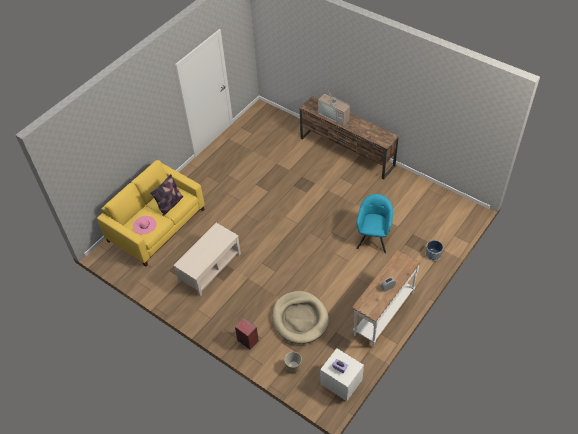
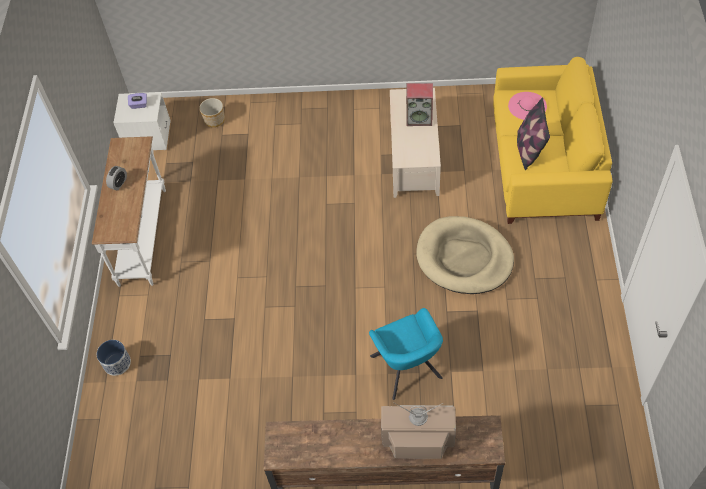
camera: 145 degrees right, 5 degrees up
speaker [235,318,259,350] -> speaker moved to [406,83,433,126]
beige dog bed [272,291,329,344] -> beige dog bed moved to [416,216,514,294]
turquoise armchair [356,194,393,253] -> turquoise armchair moved to [369,308,443,400]

